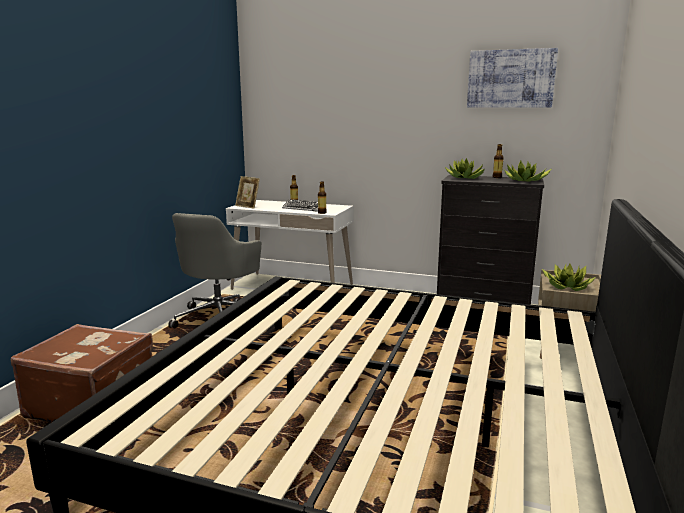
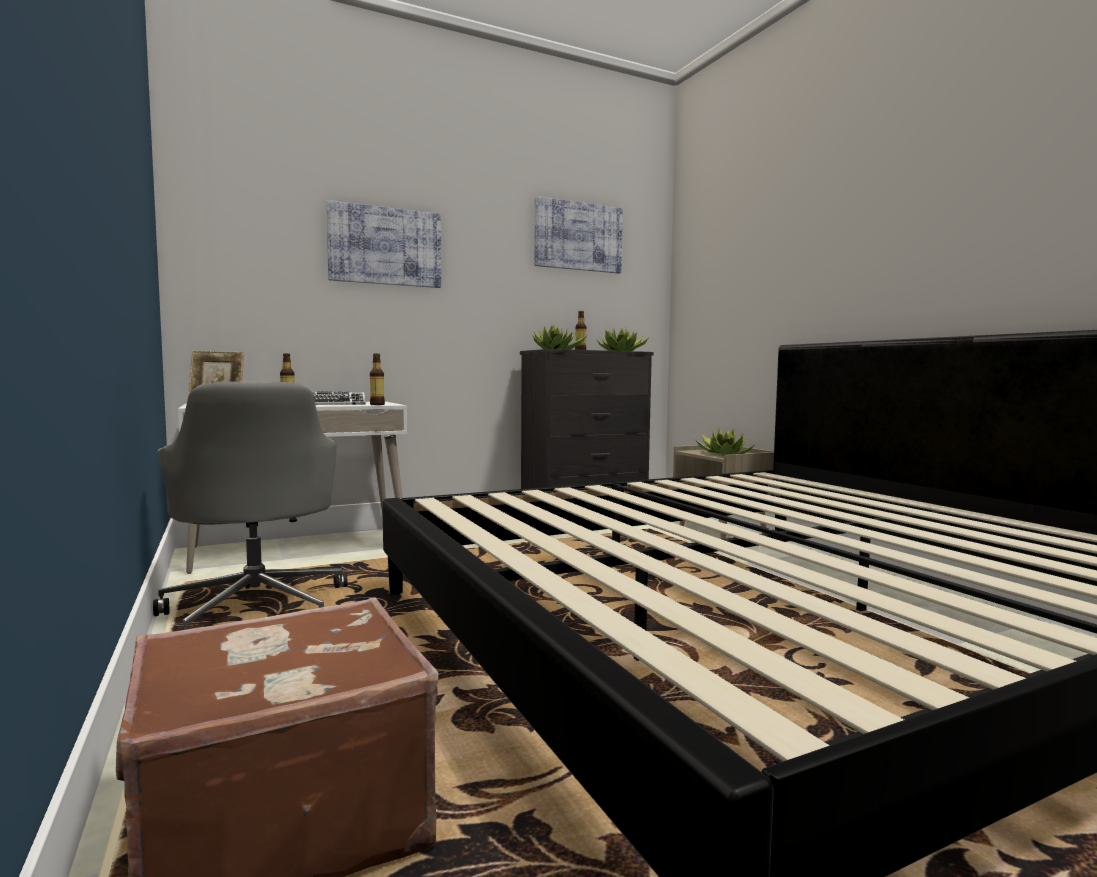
camera: 45 degrees left, 10 degrees down
none -> picture [326,200,441,288]

